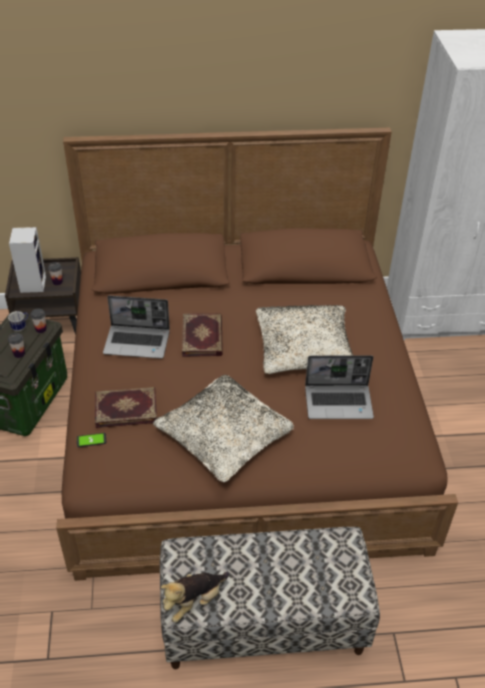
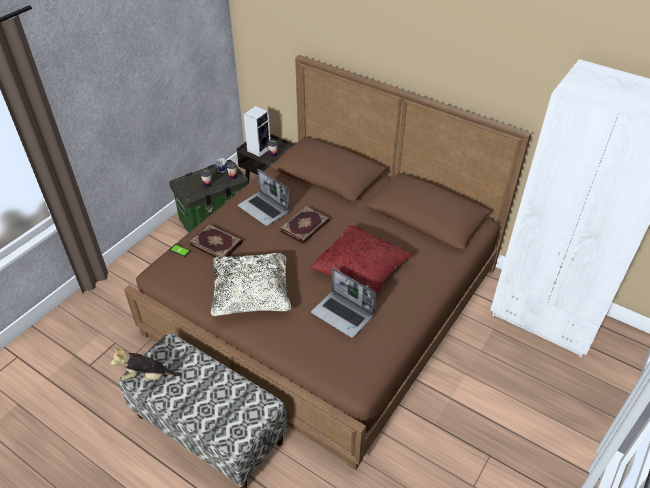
camera: 40 degrees right, 0 degrees up
beige pillow [256,305,354,374] -> red pillow [311,225,411,293]

